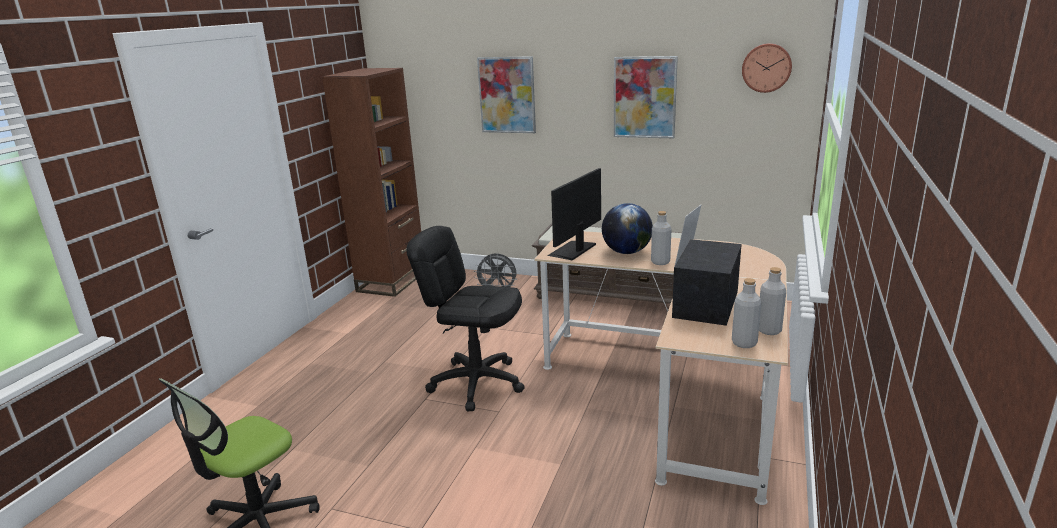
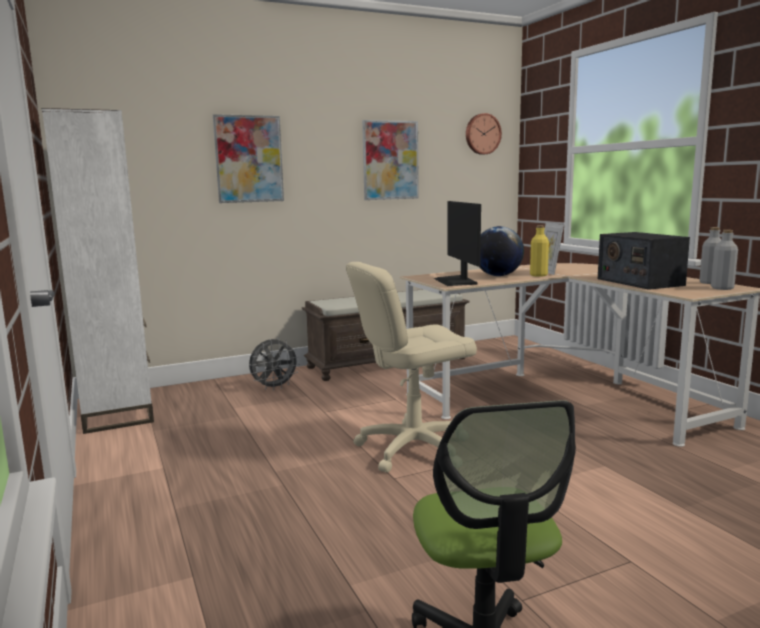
camera: 45 degrees left, 10 degrees down
brown bookcase [322,68,421,297] -> white bookcase [42,108,154,434]
black office chair [406,226,524,411] -> beige office chair [346,262,477,473]
grey bottle [651,211,671,265] -> yellow bottle [530,225,549,277]

